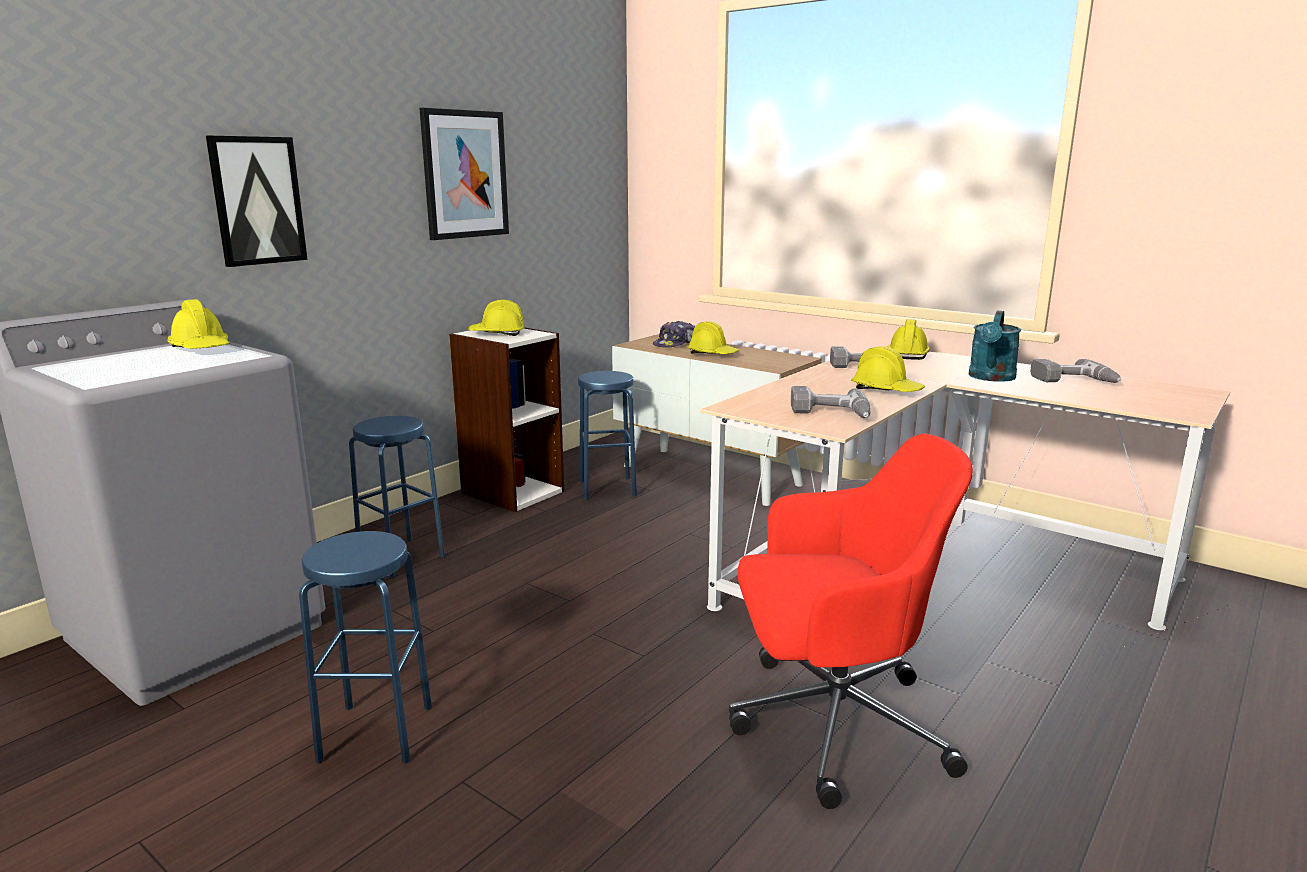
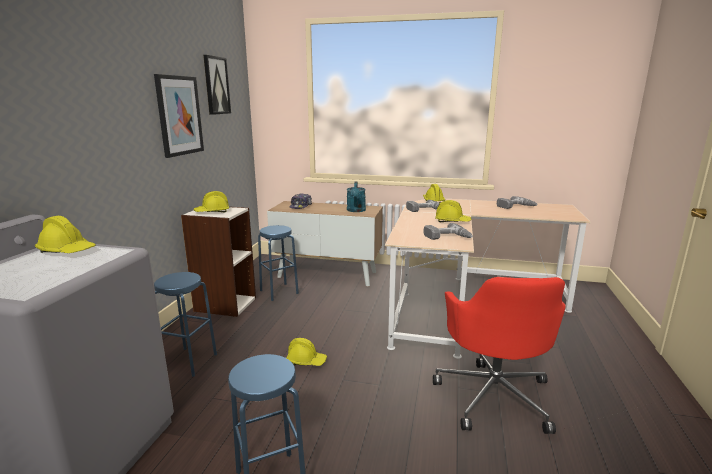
camera: 25 degrees left, 0 degrees up
picture [206,136,308,267] -> picture moved to [203,55,231,115]
yellow hard hat [687,321,739,354] -> yellow hard hat moved to [286,338,327,366]
red office chair [729,433,973,809] -> red office chair turned 120 degrees clockwise [433,277,566,434]
turquoise watering can [968,311,1021,382] -> turquoise watering can moved to [347,182,366,212]

